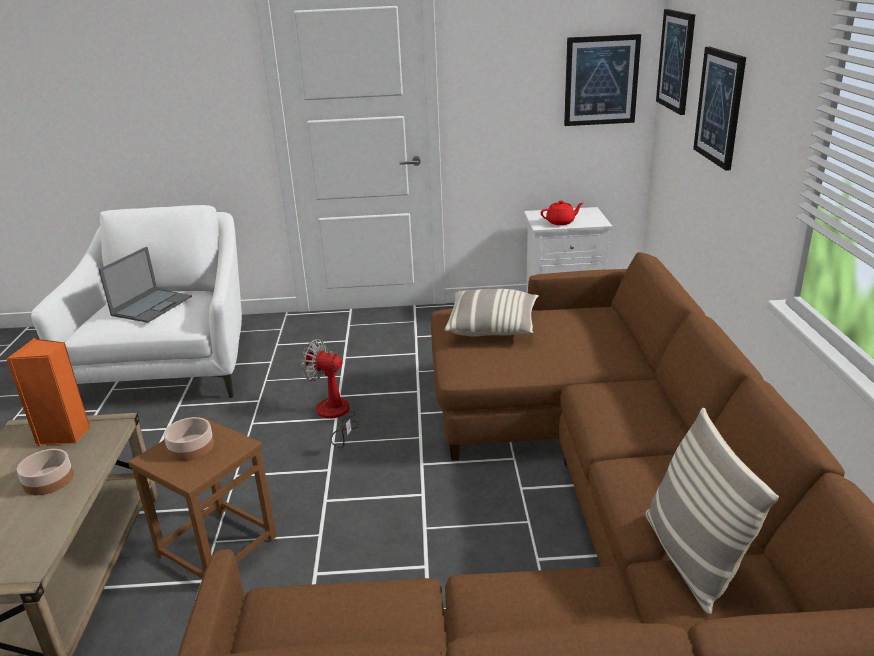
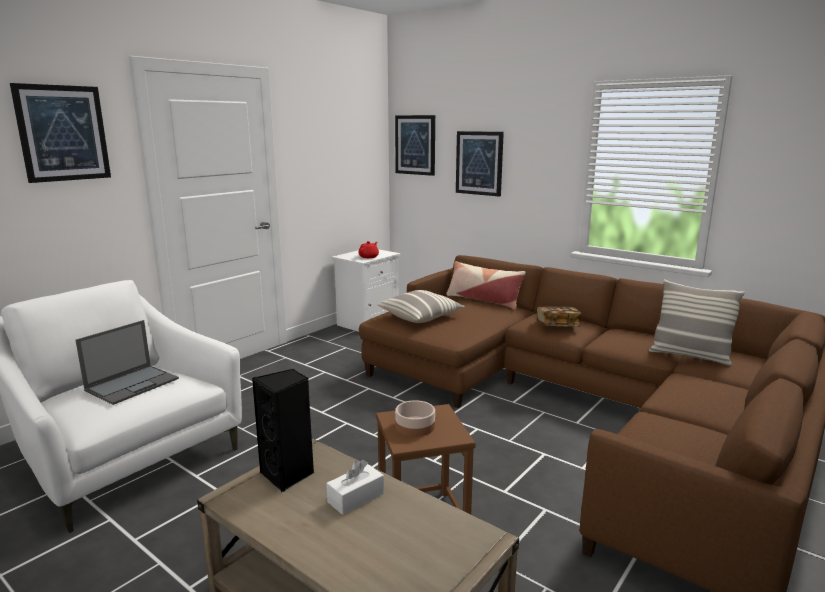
camera: 50 degrees left, 10 degrees down
orange speaker [6,338,90,446] -> black speaker [252,369,314,492]
bowl [17,449,74,495] -> white tissue box [326,460,384,515]
laptop [99,247,192,323] -> laptop turned 60 degrees clockwise [76,320,179,405]
fan [301,339,358,448] -> none
picture [564,34,641,126] -> picture moved to [10,83,111,183]
none -> pillow [446,261,526,310]
none -> book [537,307,582,327]

